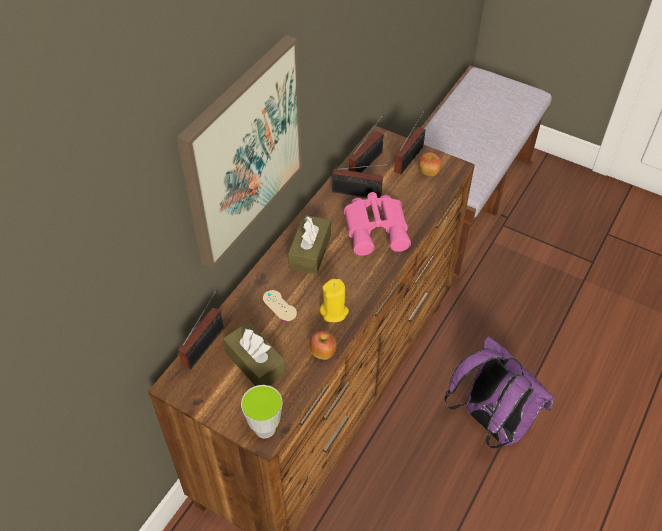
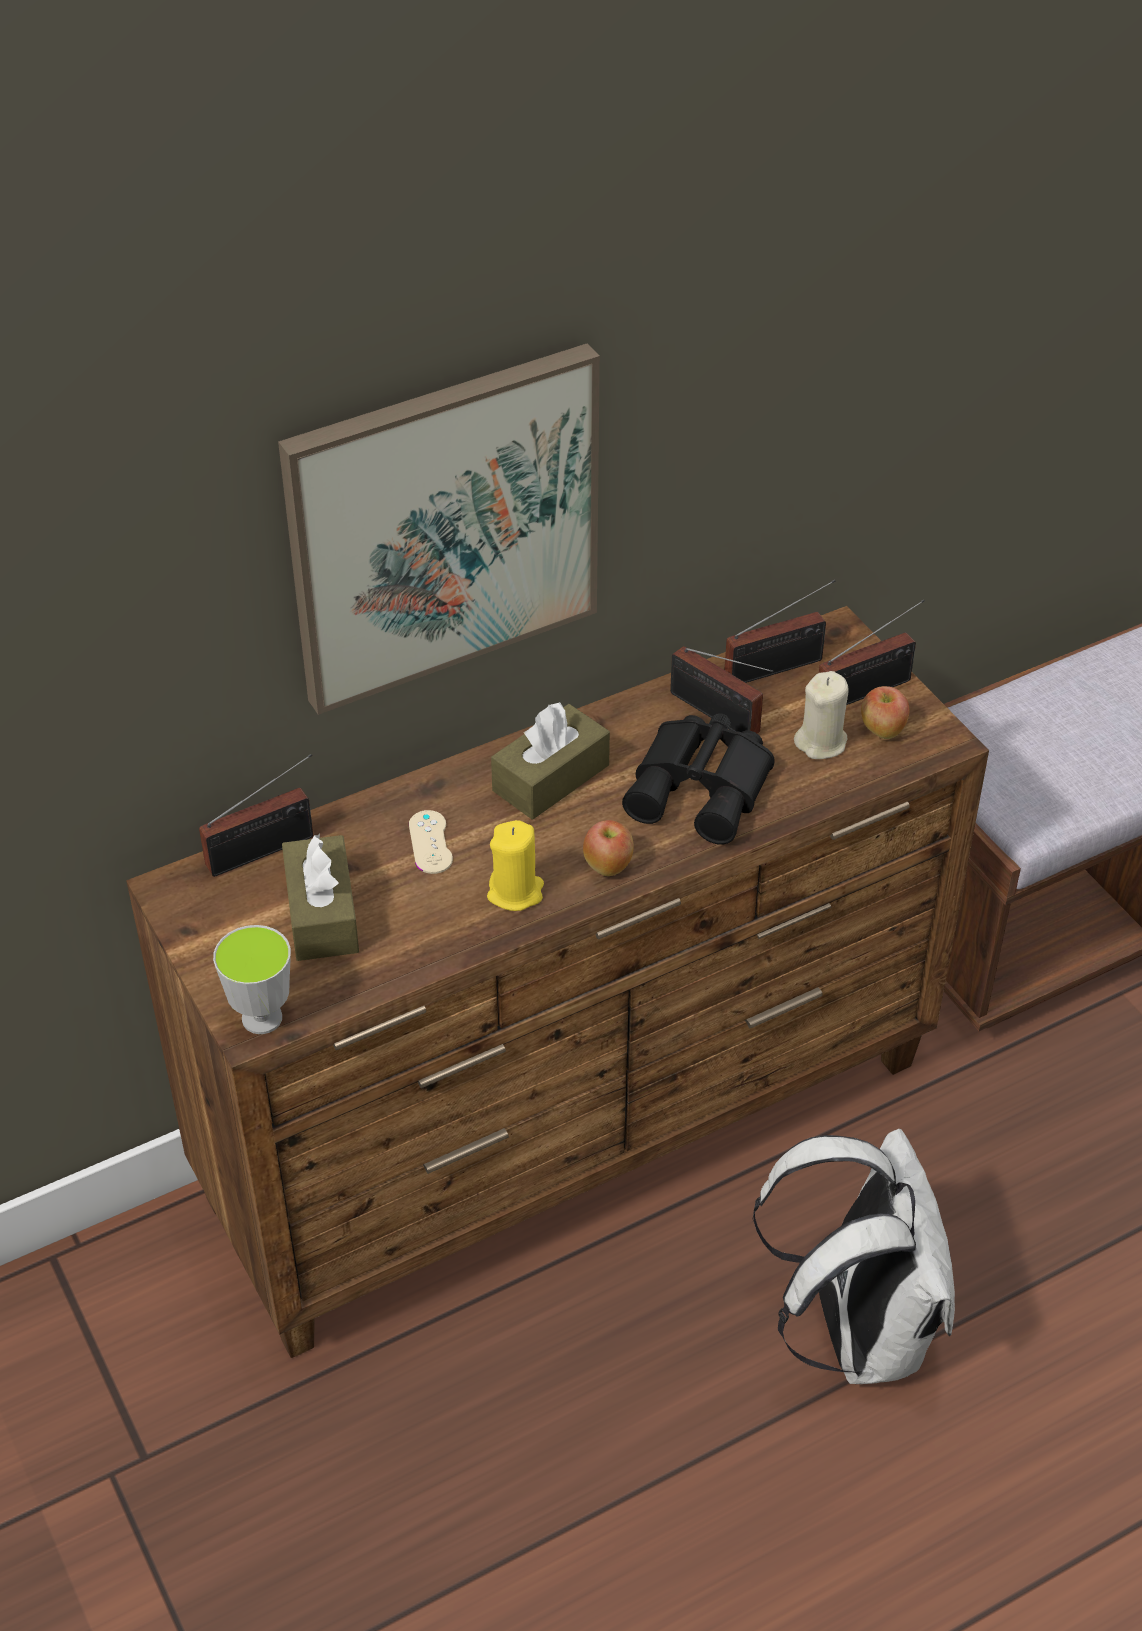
camera: 30 degrees right, 5 degrees down
apple [310,331,337,360] -> apple moved to [583,820,634,876]
pink binoculars [344,192,411,256] -> black binoculars [622,713,775,845]
purple backpack [444,336,554,448] -> white backpack [752,1129,955,1384]
none -> beige candle [794,671,849,759]

